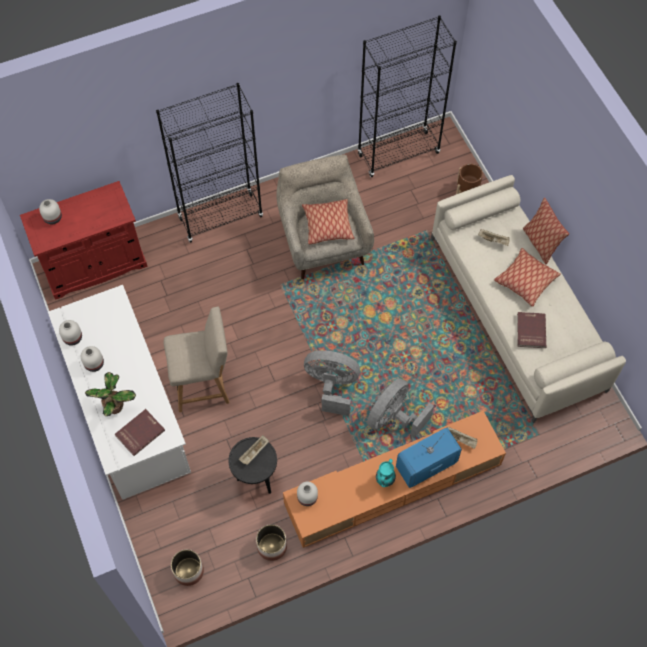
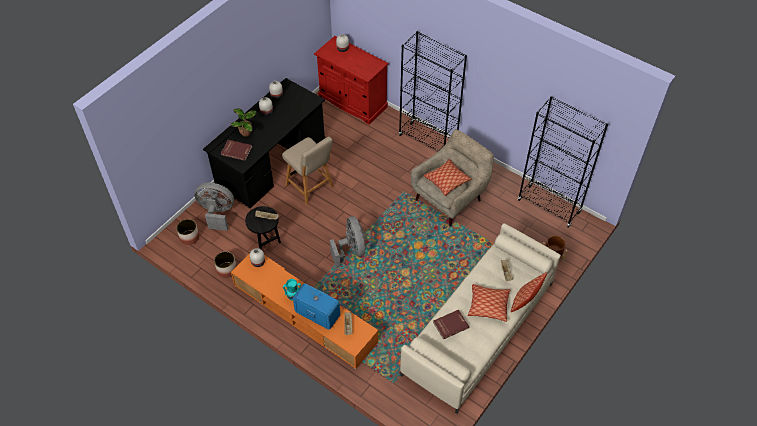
camera: 60 degrees right, 10 degrees down
white desk [48,285,191,500] -> black desk [203,78,325,208]
grey fan [367,378,434,438] -> grey fan moved to [195,183,234,231]

